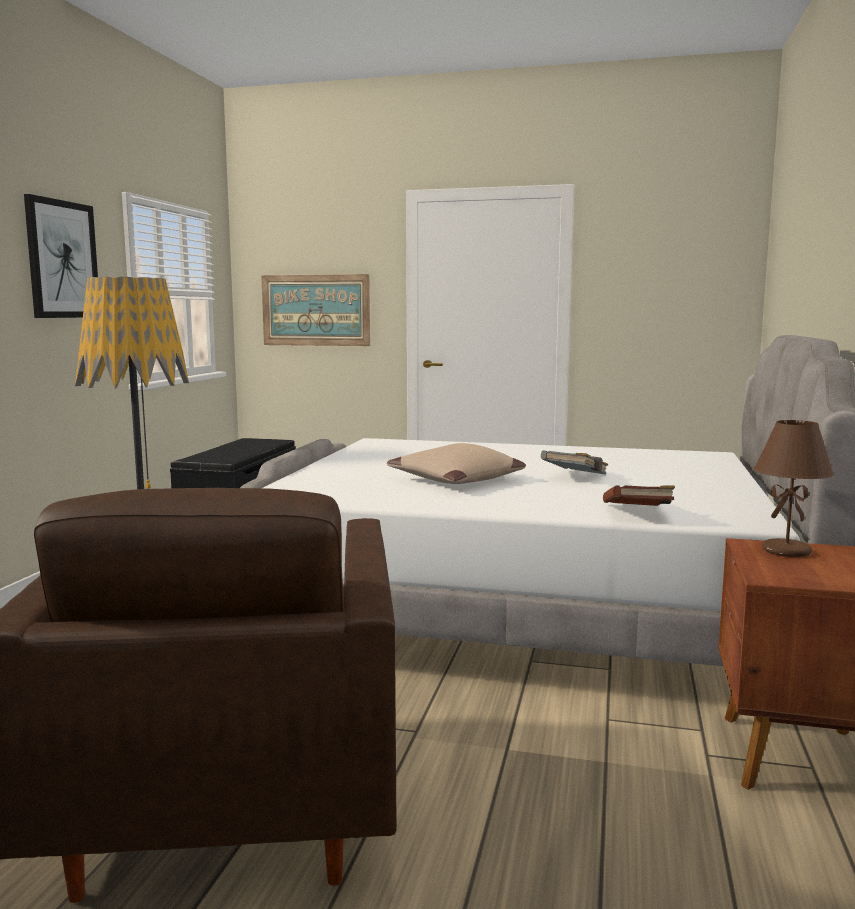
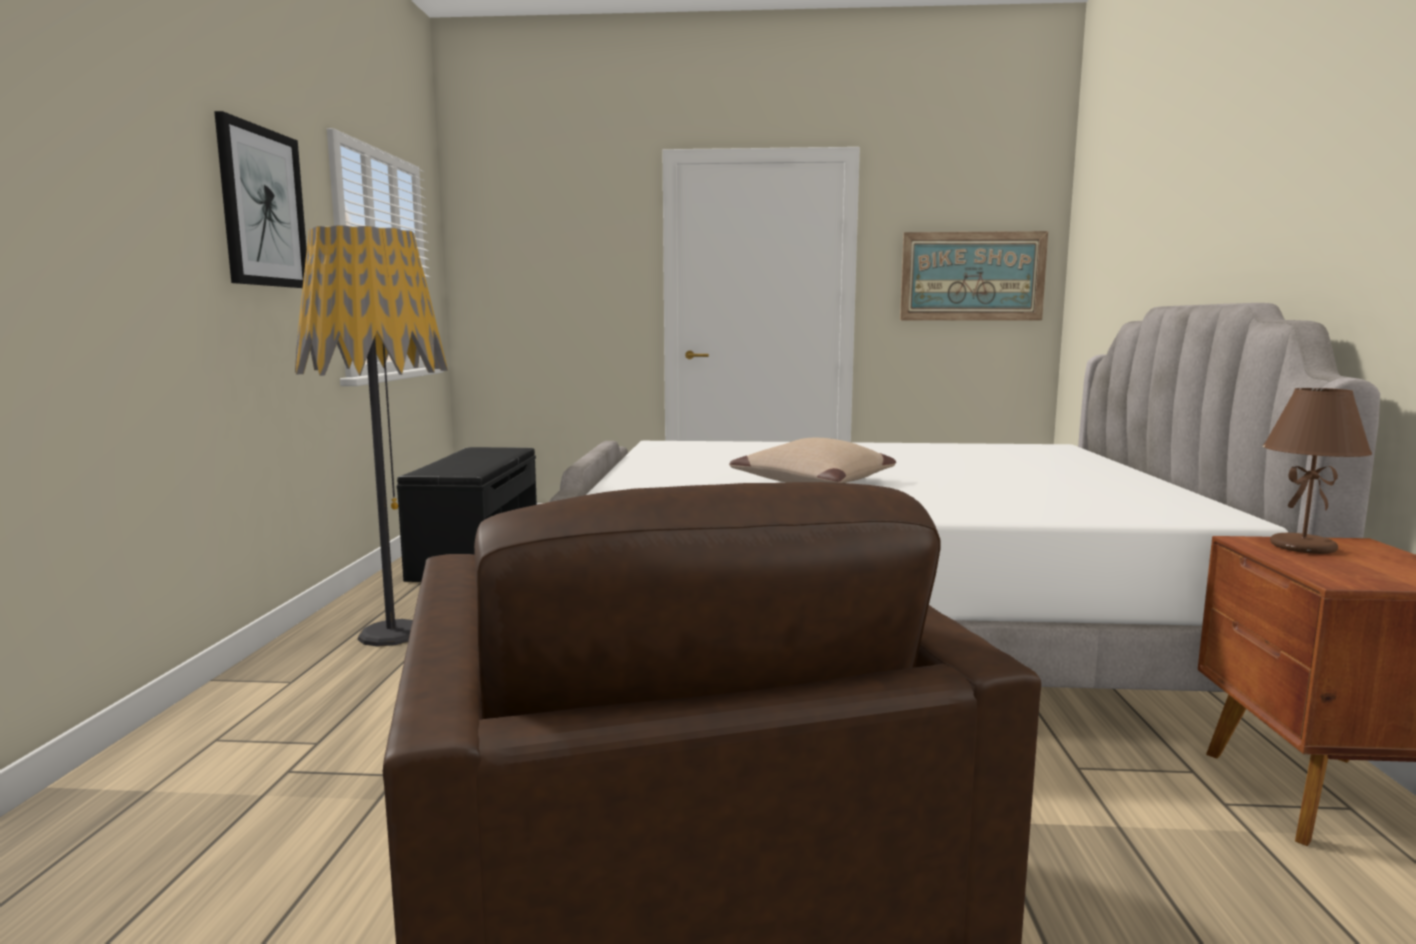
camera: 10 degrees left, 0 degrees up
picture [261,274,370,346] -> picture moved to [900,231,1048,321]
grey book [541,450,608,474] -> none
brown book [603,485,675,506] -> none

